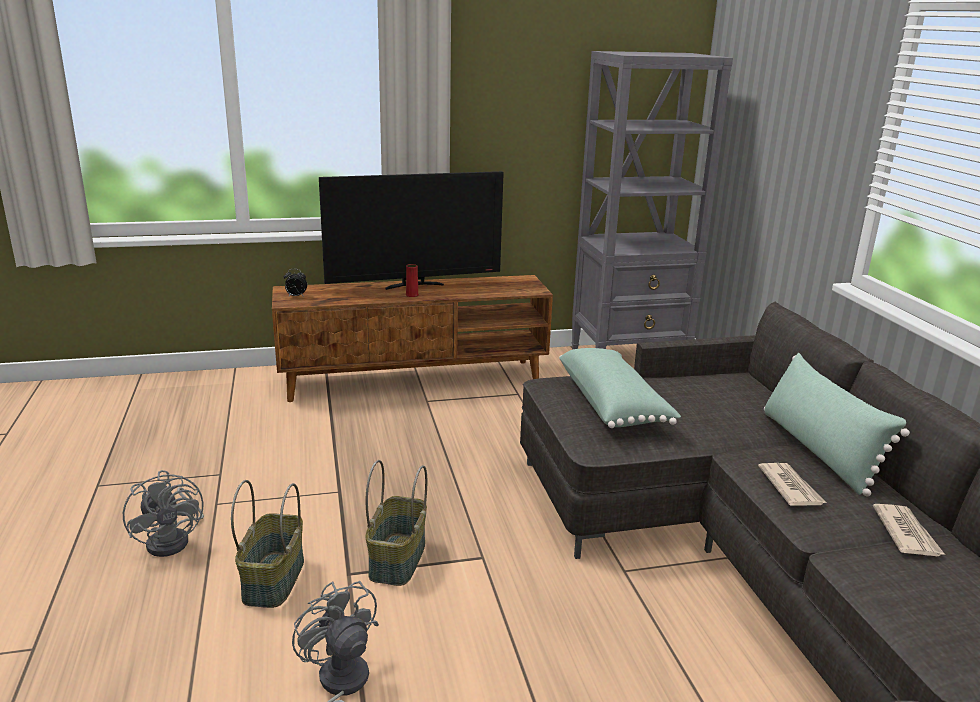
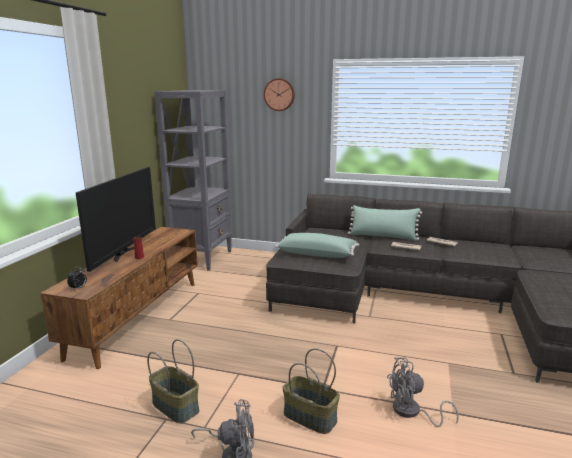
camera: 60 degrees left, 5 degrees down
basket [366,460,427,586] -> basket moved to [147,339,199,424]
none -> wall clock [264,78,295,111]

